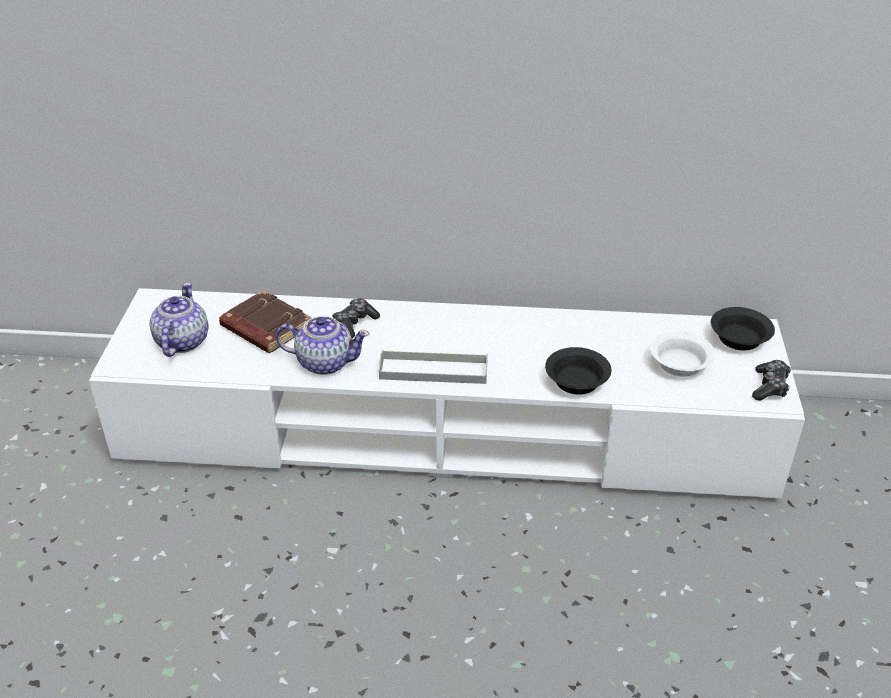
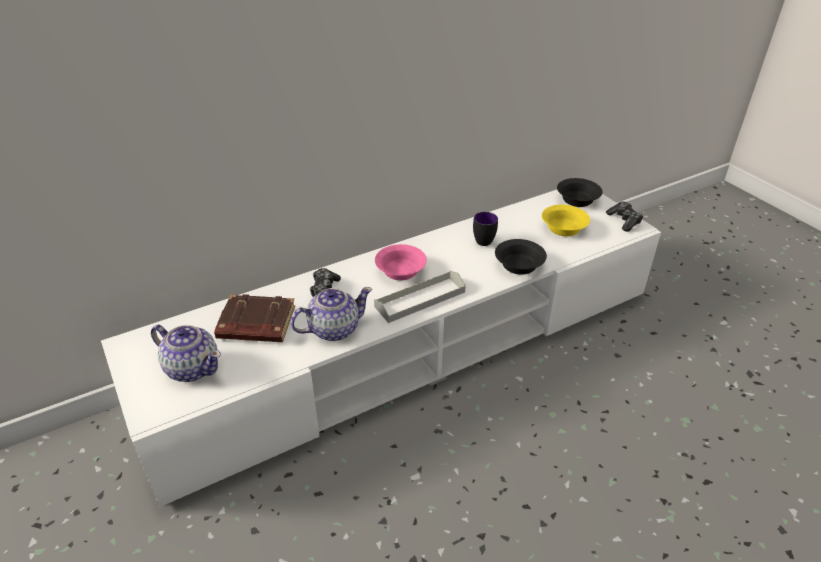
camera: 35 degrees left, 0 degrees up
teapot [150,282,208,357] -> teapot turned 150 degrees clockwise [151,325,221,382]
white bowl [650,331,715,377] -> yellow bowl [542,205,590,236]
none -> pink bowl [375,244,427,280]
none -> mug [473,212,498,246]

